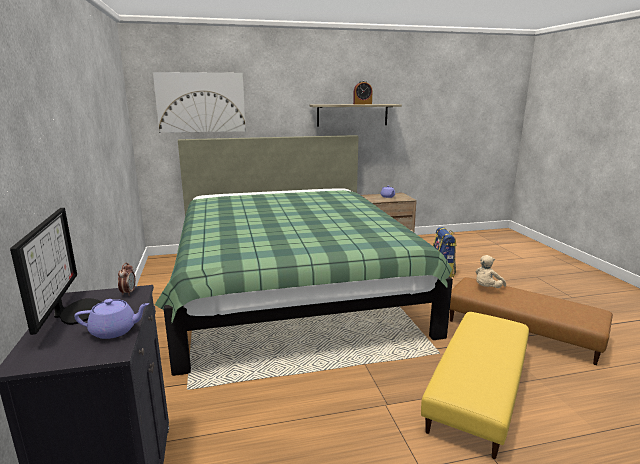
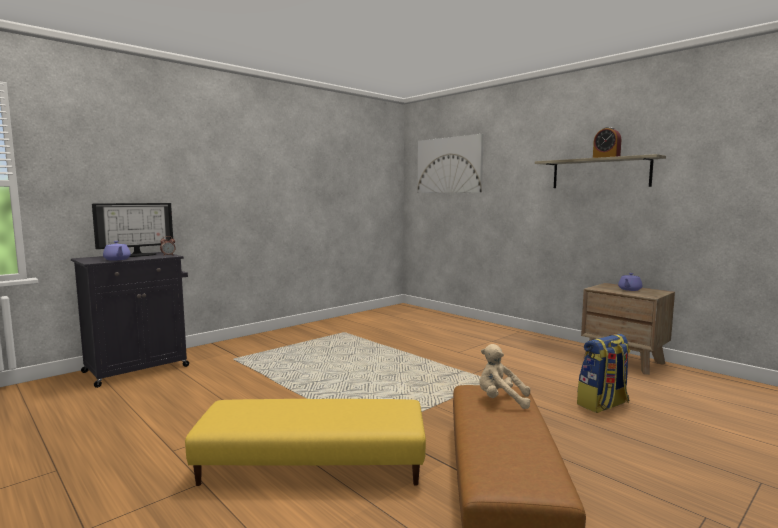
camera: 60 degrees right, 10 degrees down
green bed [155,135,453,376] -> none

